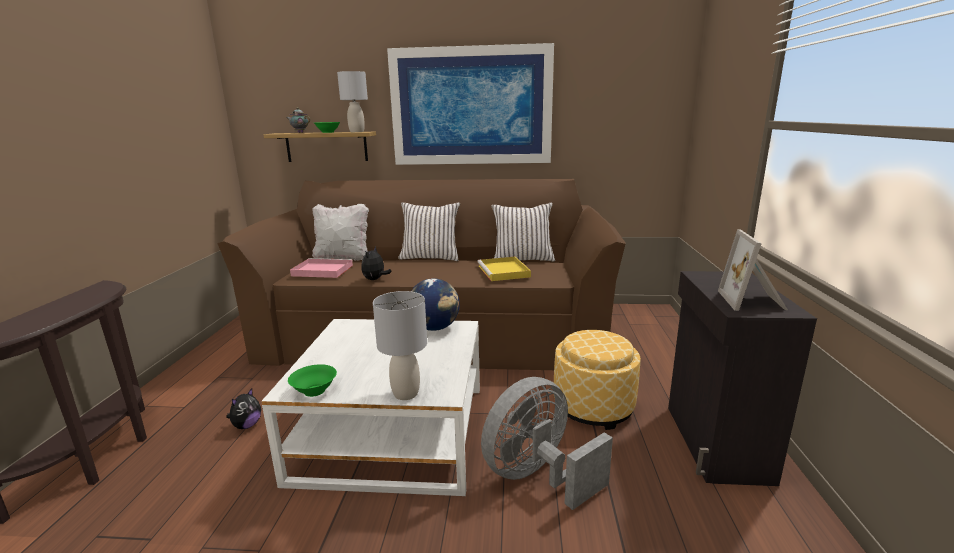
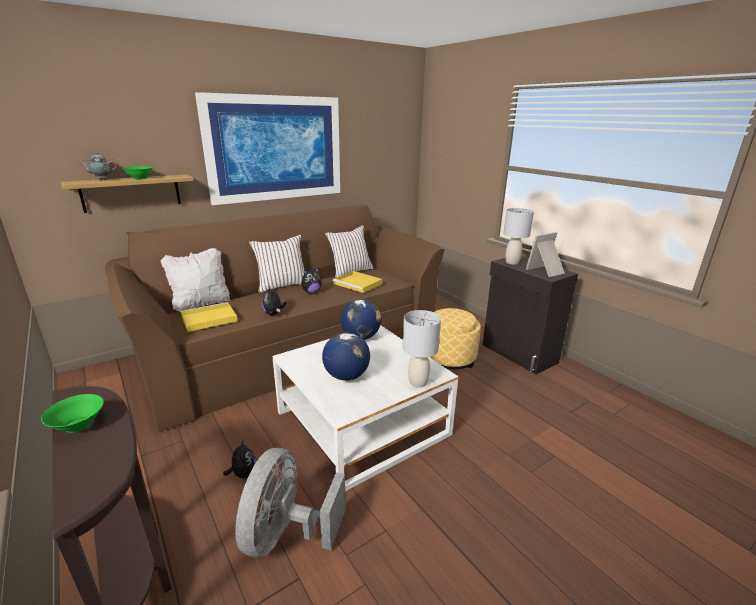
camera: 40 degrees left, 5 degrees up
green bowl [288,364,337,397] -> green bowl moved to [41,394,104,433]
pink tray [290,258,353,278] -> yellow tray [181,302,238,332]
grey table lamp [337,71,368,132] -> grey table lamp moved to [503,208,534,265]
grey fan [481,377,613,510] -> grey fan moved to [235,448,346,558]
picture frame [718,229,788,311] -> picture frame turned 90 degrees clockwise [526,232,565,277]
none -> plush toy [302,268,322,293]
none -> globe [322,332,370,381]

